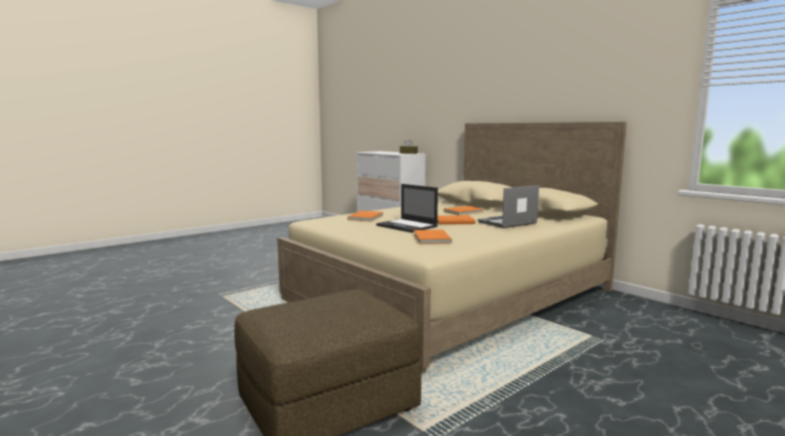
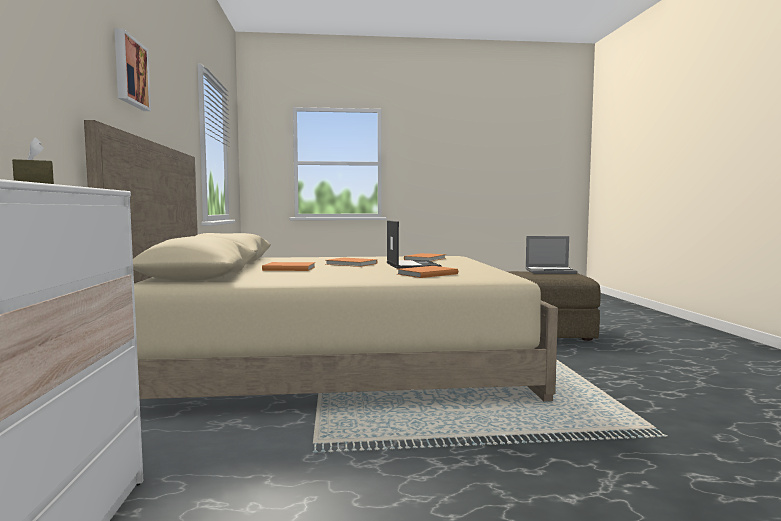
camera: 145 degrees left, 5 degrees down
laptop [478,185,539,228] -> laptop moved to [526,236,577,274]
none -> picture [115,28,151,111]

